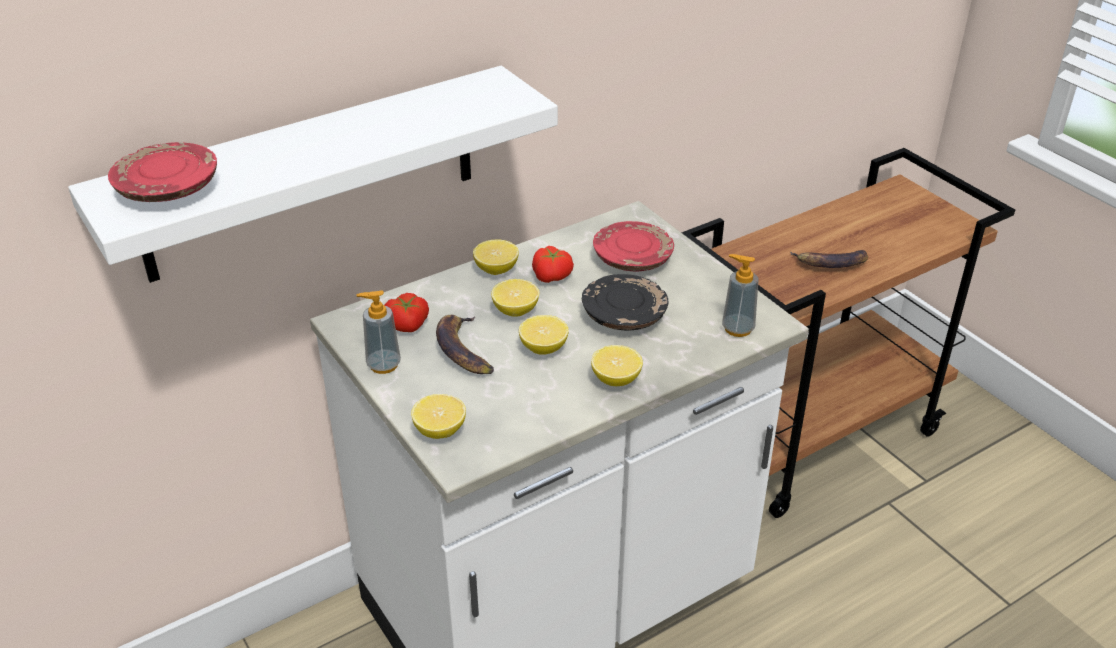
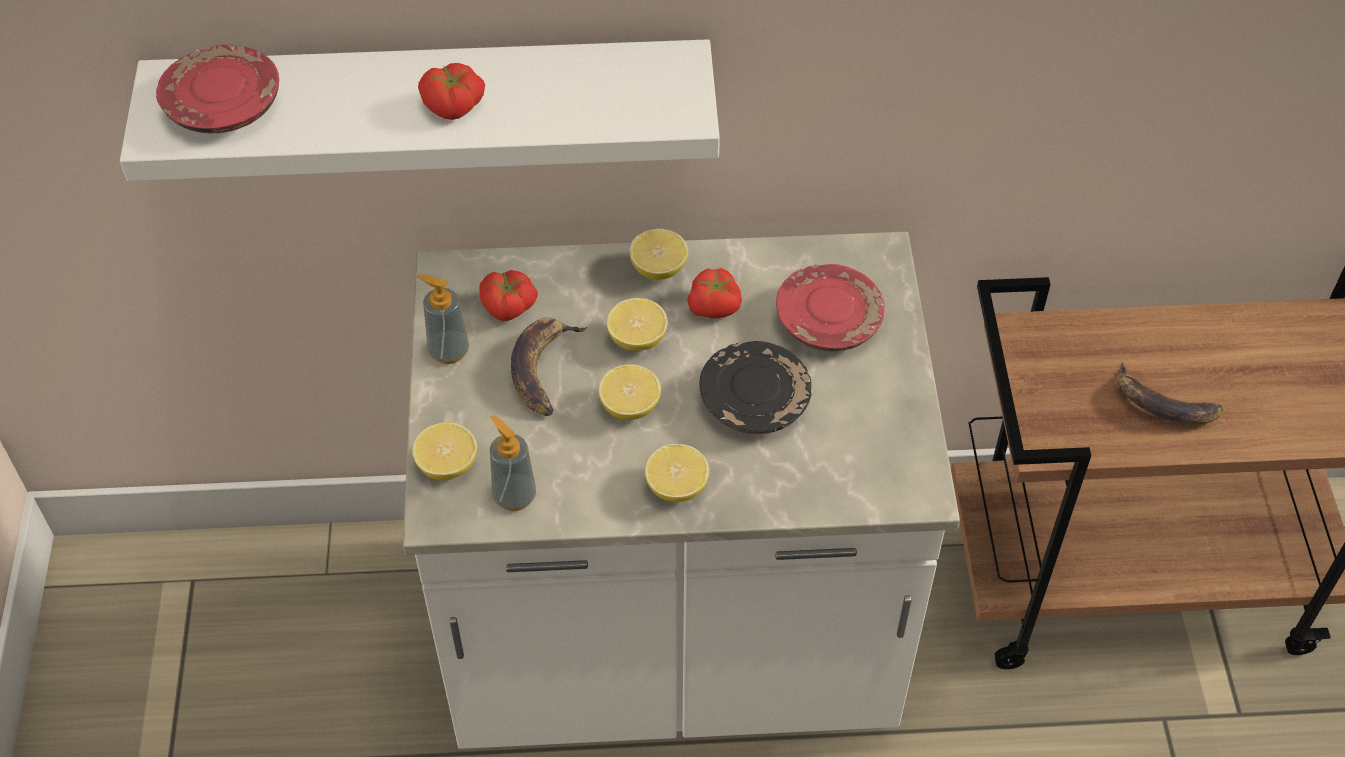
camera: 30 degrees right, 15 degrees up
soap dispenser [722,254,758,337] -> soap dispenser moved to [490,415,536,511]
none -> tomato [418,63,485,120]

